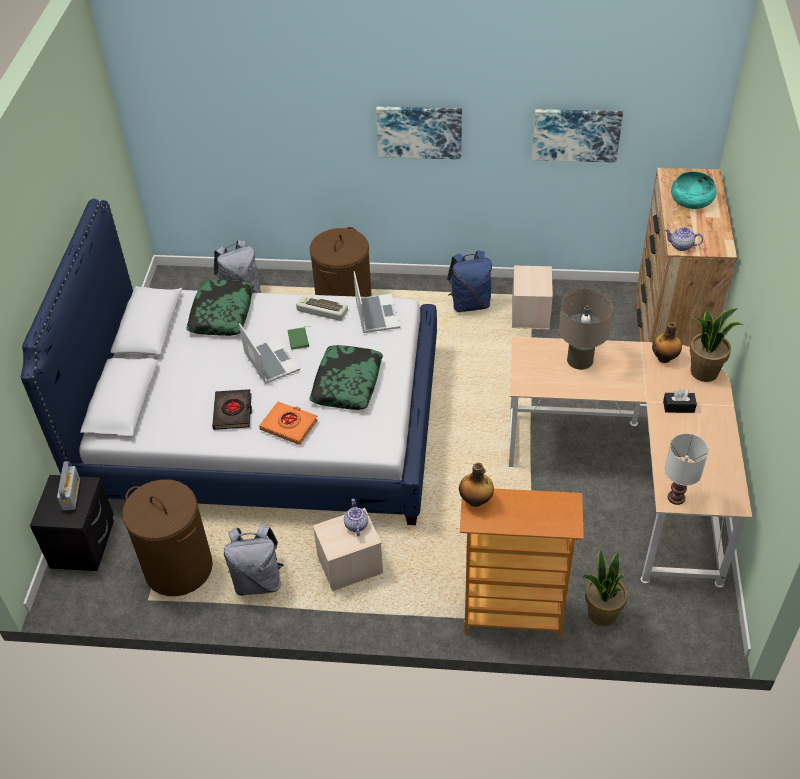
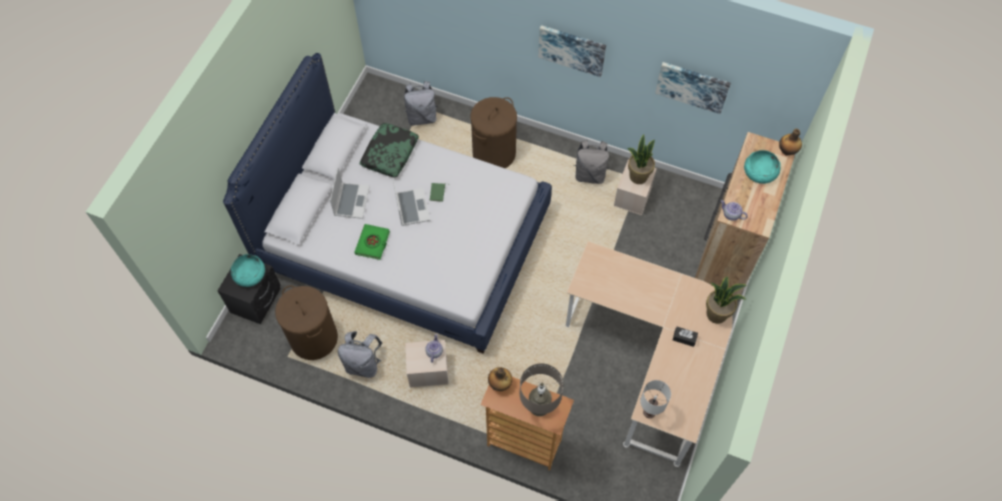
camera: 15 degrees right, 15 degrees up
radio [57,461,80,511] -> turquoise bowl [231,254,265,287]
black book [212,389,252,430] -> green book [354,224,390,260]
orange book [259,402,318,445] -> none
keyboard [296,295,348,321] -> none
pillow [309,345,383,410] -> none
laptop [354,271,400,333] -> laptop moved to [330,168,370,219]
blue backpack [447,250,492,312] -> grey backpack [574,140,609,184]
beige table lamp [559,289,613,370] -> beige table lamp moved to [519,363,564,416]
potted plant [582,548,627,626] -> potted plant moved to [627,135,655,184]
bottle [652,322,682,363] -> bottle moved to [779,129,802,155]

